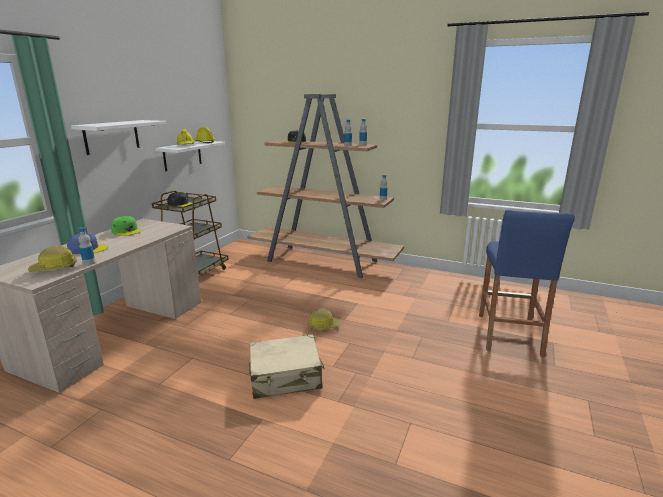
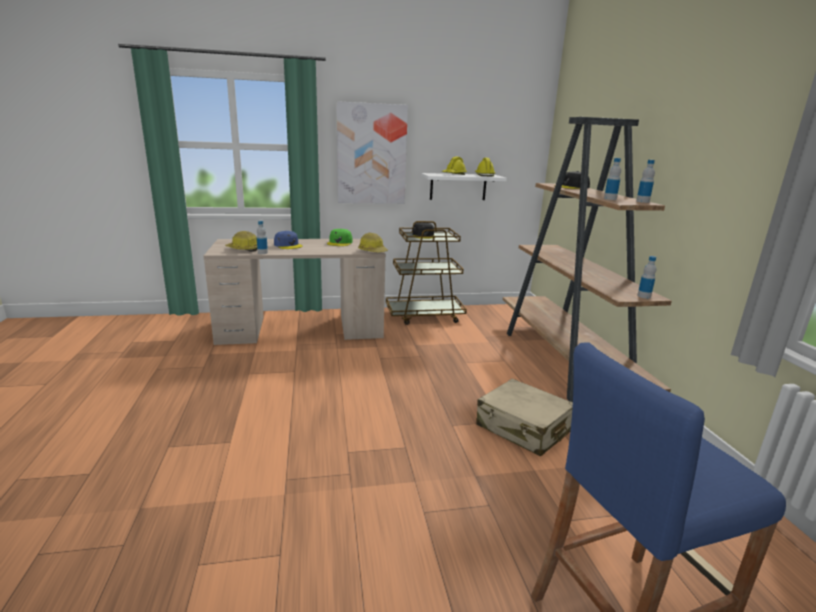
camera: 55 degrees right, 0 degrees up
white shelf [71,120,166,155] -> picture [337,101,408,204]
beige suitcase [249,334,325,399] -> beige suitcase moved to [476,379,573,457]
hard hat [307,309,340,330] -> hard hat moved to [358,233,388,252]

